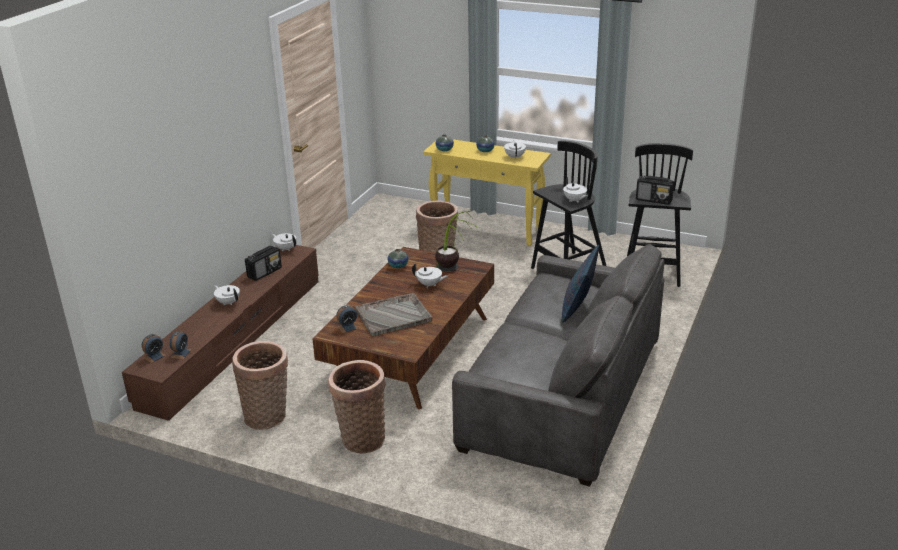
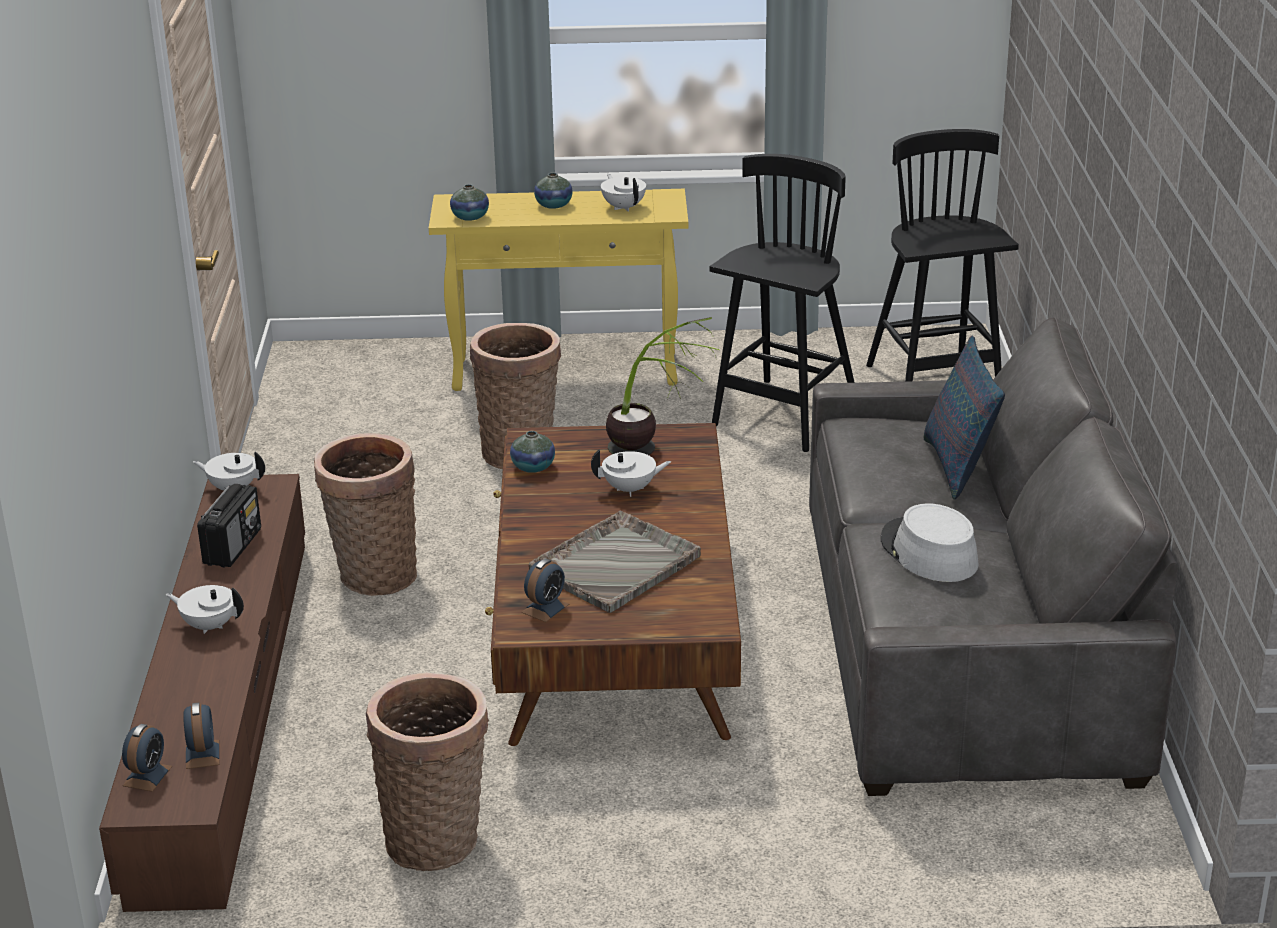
camera: 25 degrees left, 0 degrees up
basket [328,360,386,454] -> basket moved to [314,433,417,596]
white teapot [563,177,588,203] -> none
radio [636,175,674,205] -> none
none -> grey hat [881,503,979,582]

